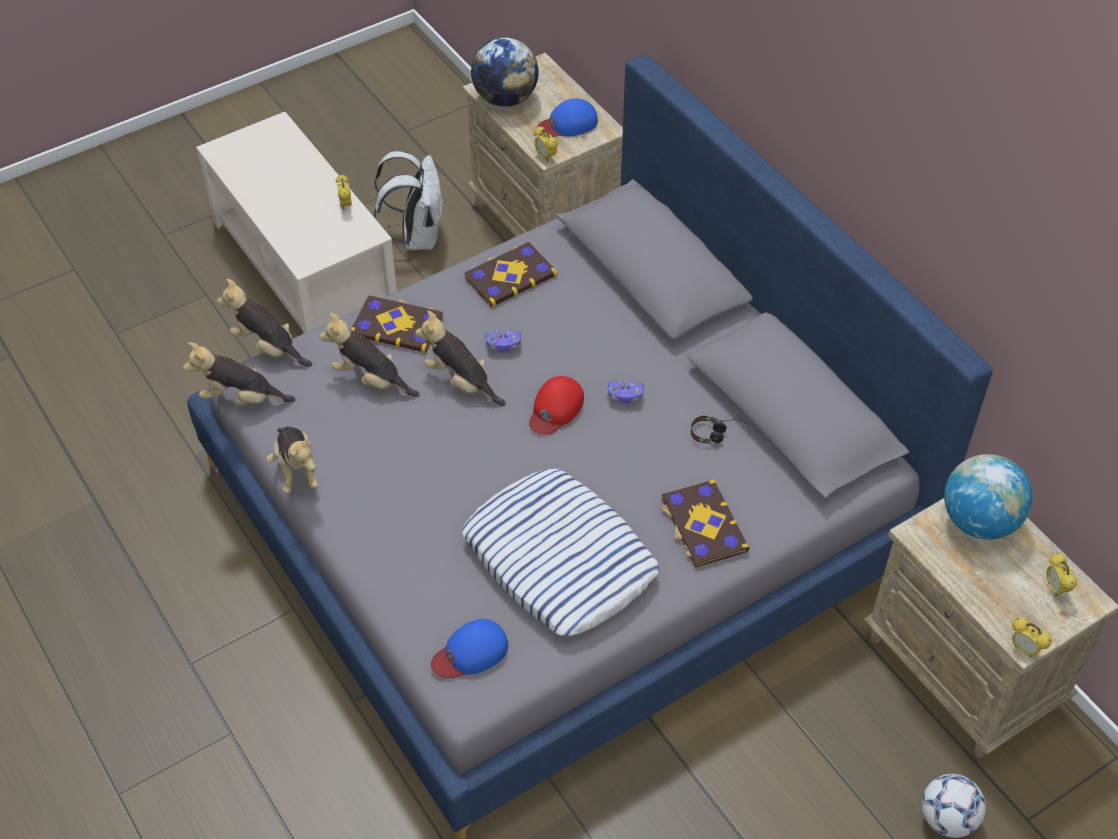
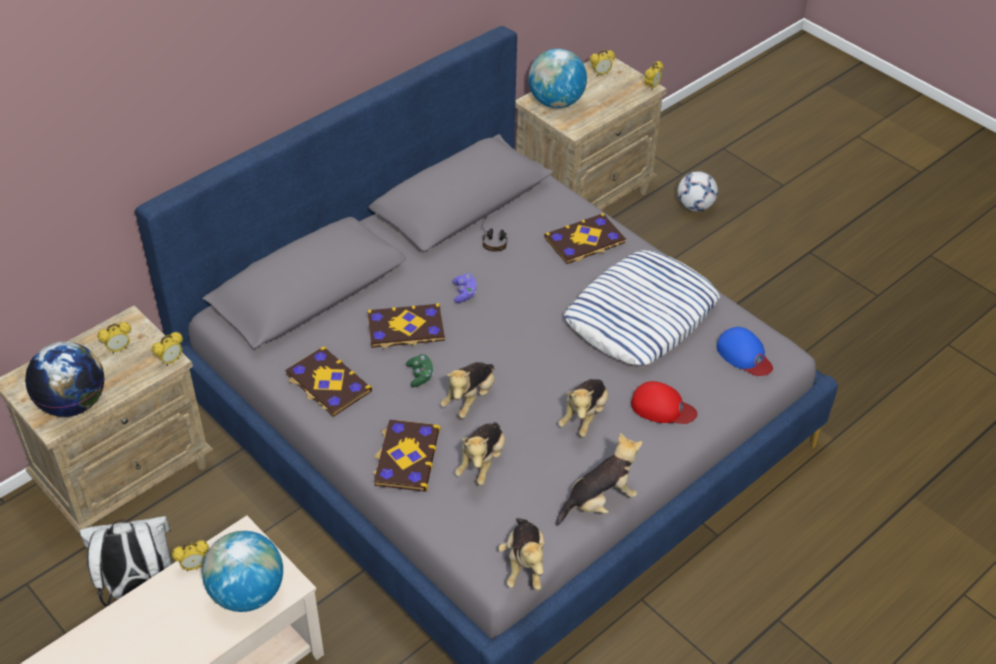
camera: 100 degrees left, 5 degrees down
plush toy [217,279,312,367] -> plush toy moved to [558,379,609,437]
purple game controller [485,330,521,352] -> green game controller [406,354,433,387]
red cap [529,376,584,435] -> red cap moved to [631,381,697,424]
blue cap [537,98,598,137] -> alarm clock [98,322,131,354]
none -> globe [202,531,283,612]
none -> book [367,303,445,349]

